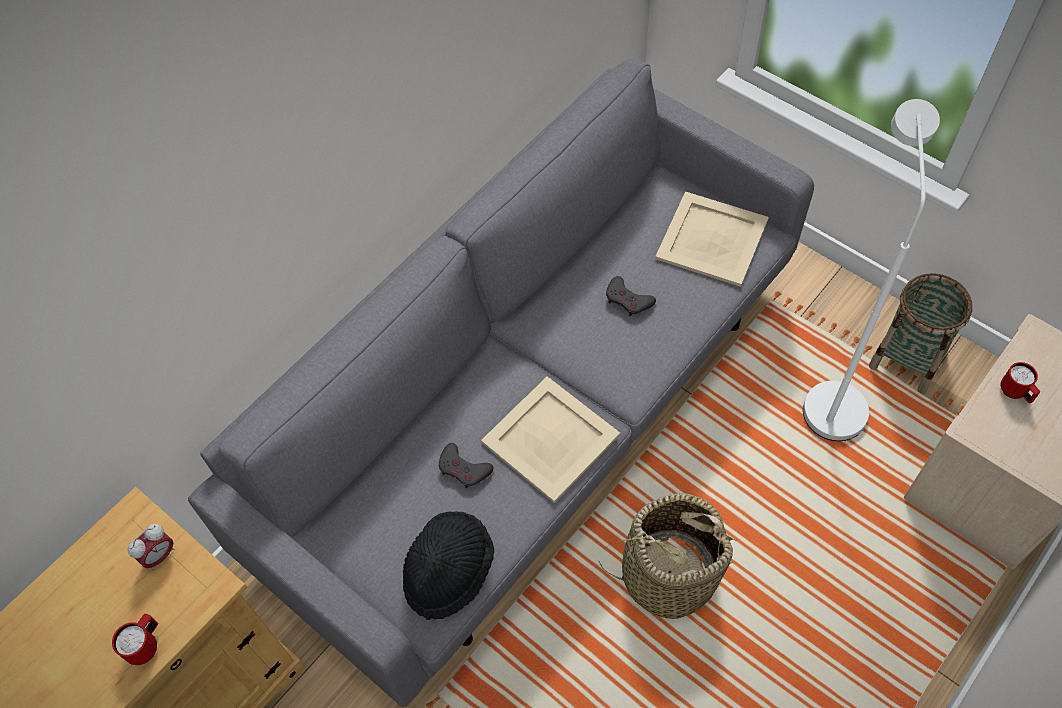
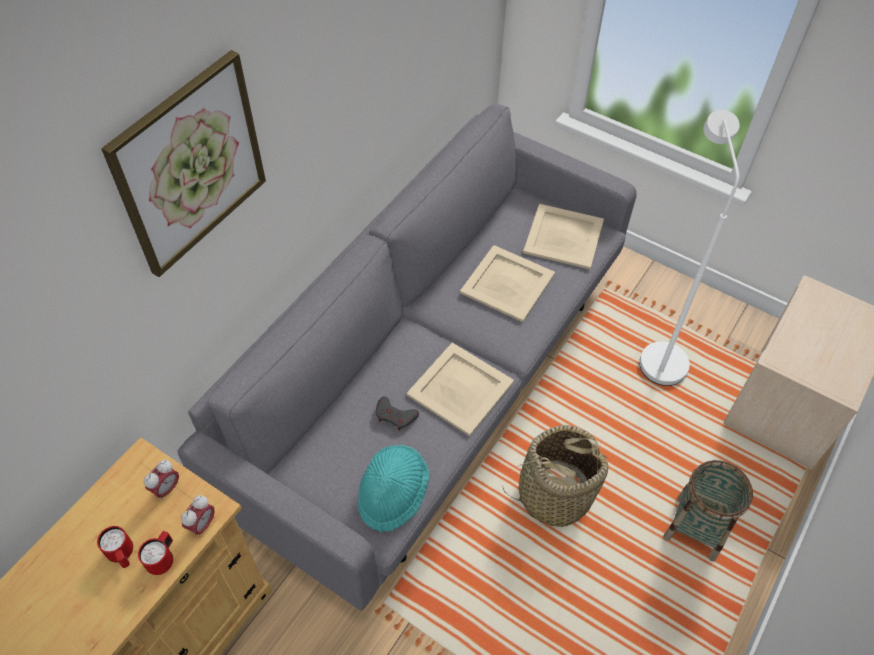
camera: 10 degrees left, 5 degrees down
black hat [403,511,494,620] -> turquoise hat [358,445,430,533]
grey game controller [606,276,656,316] -> beige tray [460,245,555,322]
basket [869,273,972,394] -> basket moved to [663,460,753,561]
red mug [1001,362,1040,403] -> red mug moved to [97,526,133,568]
none -> picture [101,50,266,277]
none -> alarm clock [181,495,215,537]

